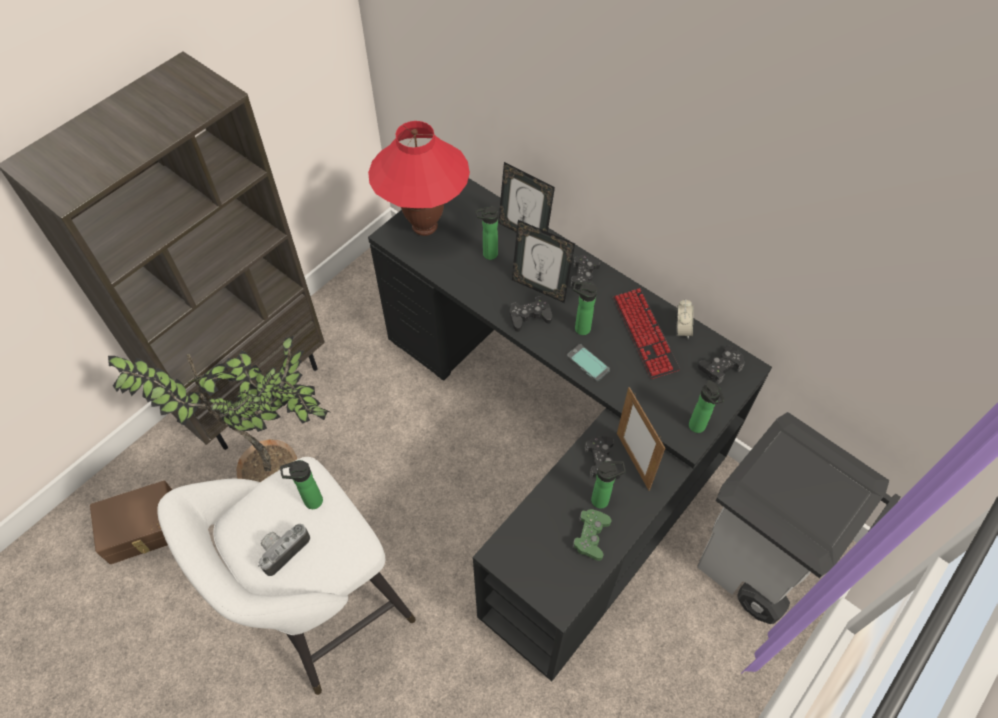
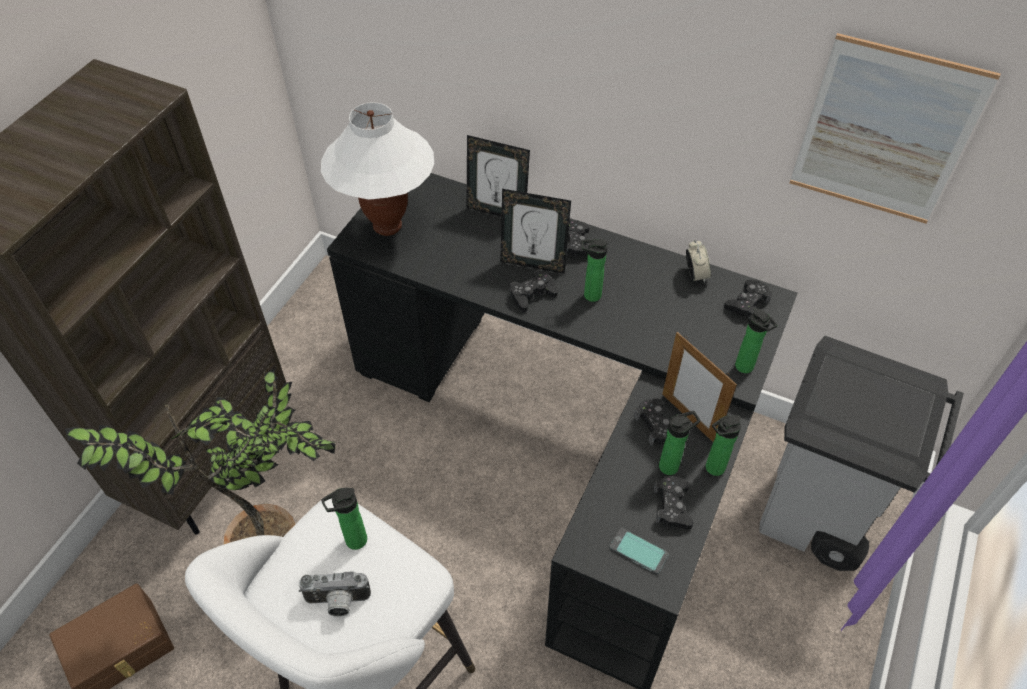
camera: 15 degrees left, 5 degrees down
camera [258,524,310,576] -> camera turned 120 degrees counterclockwise [299,571,371,617]
red table lamp [368,121,470,236] -> white table lamp [321,102,434,236]
bottle [475,206,498,260] -> bottle moved to [706,415,741,476]
phone [567,344,610,382] -> phone moved to [610,528,669,574]
green game controller [572,509,611,561] -> black game controller [654,476,694,530]
keyboard [613,288,680,379] -> none
none -> picture [790,33,1001,224]

